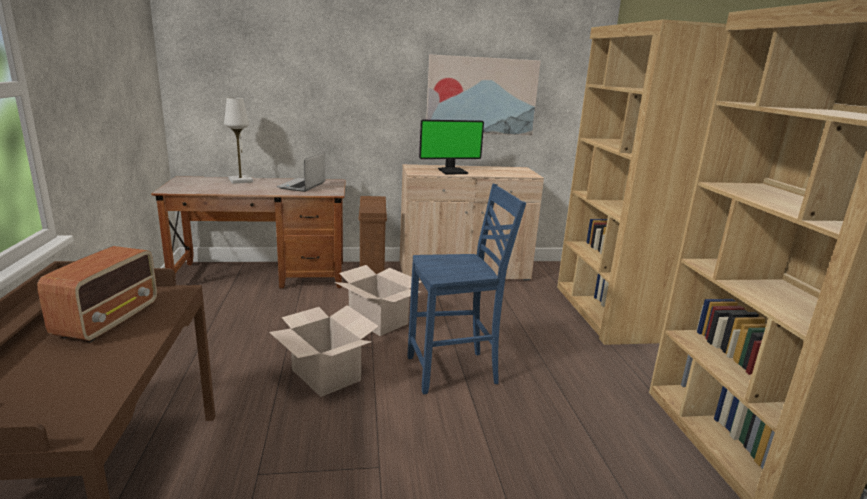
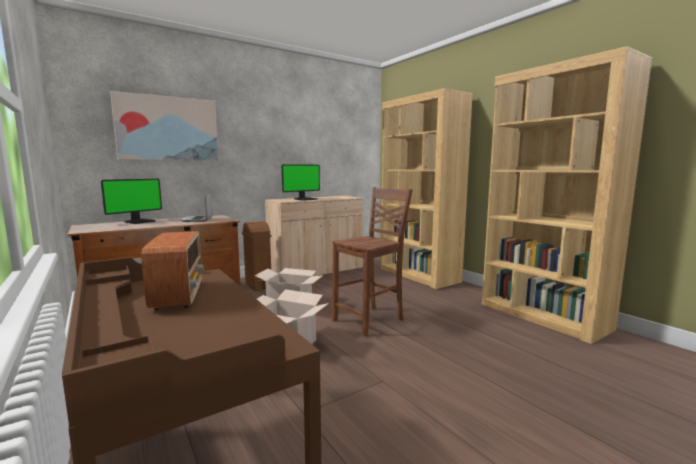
camera: 25 degrees left, 10 degrees down
white table lamp [224,97,253,184] -> monitor [101,179,162,224]
blue chair [408,184,526,394] -> brown chair [332,187,413,336]
picture [426,54,541,135] -> picture moved to [110,91,219,161]

